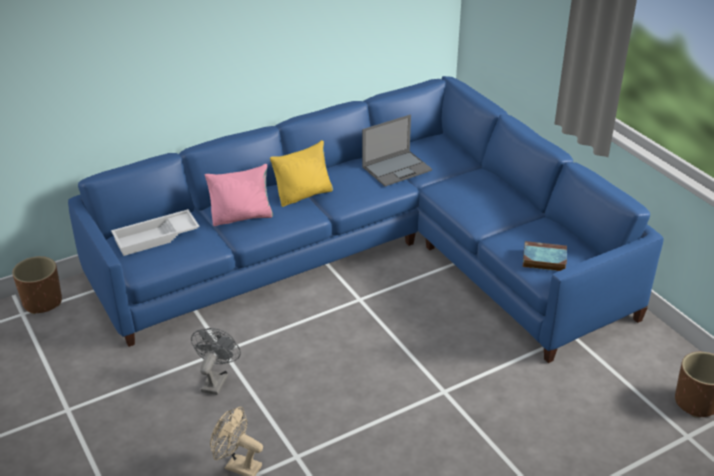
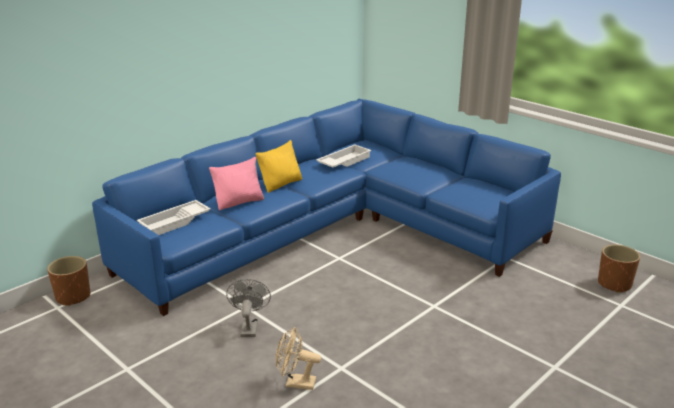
camera: 15 degrees left, 10 degrees down
laptop [362,115,432,186] -> white tray [316,144,371,167]
book [523,241,567,271] -> none

